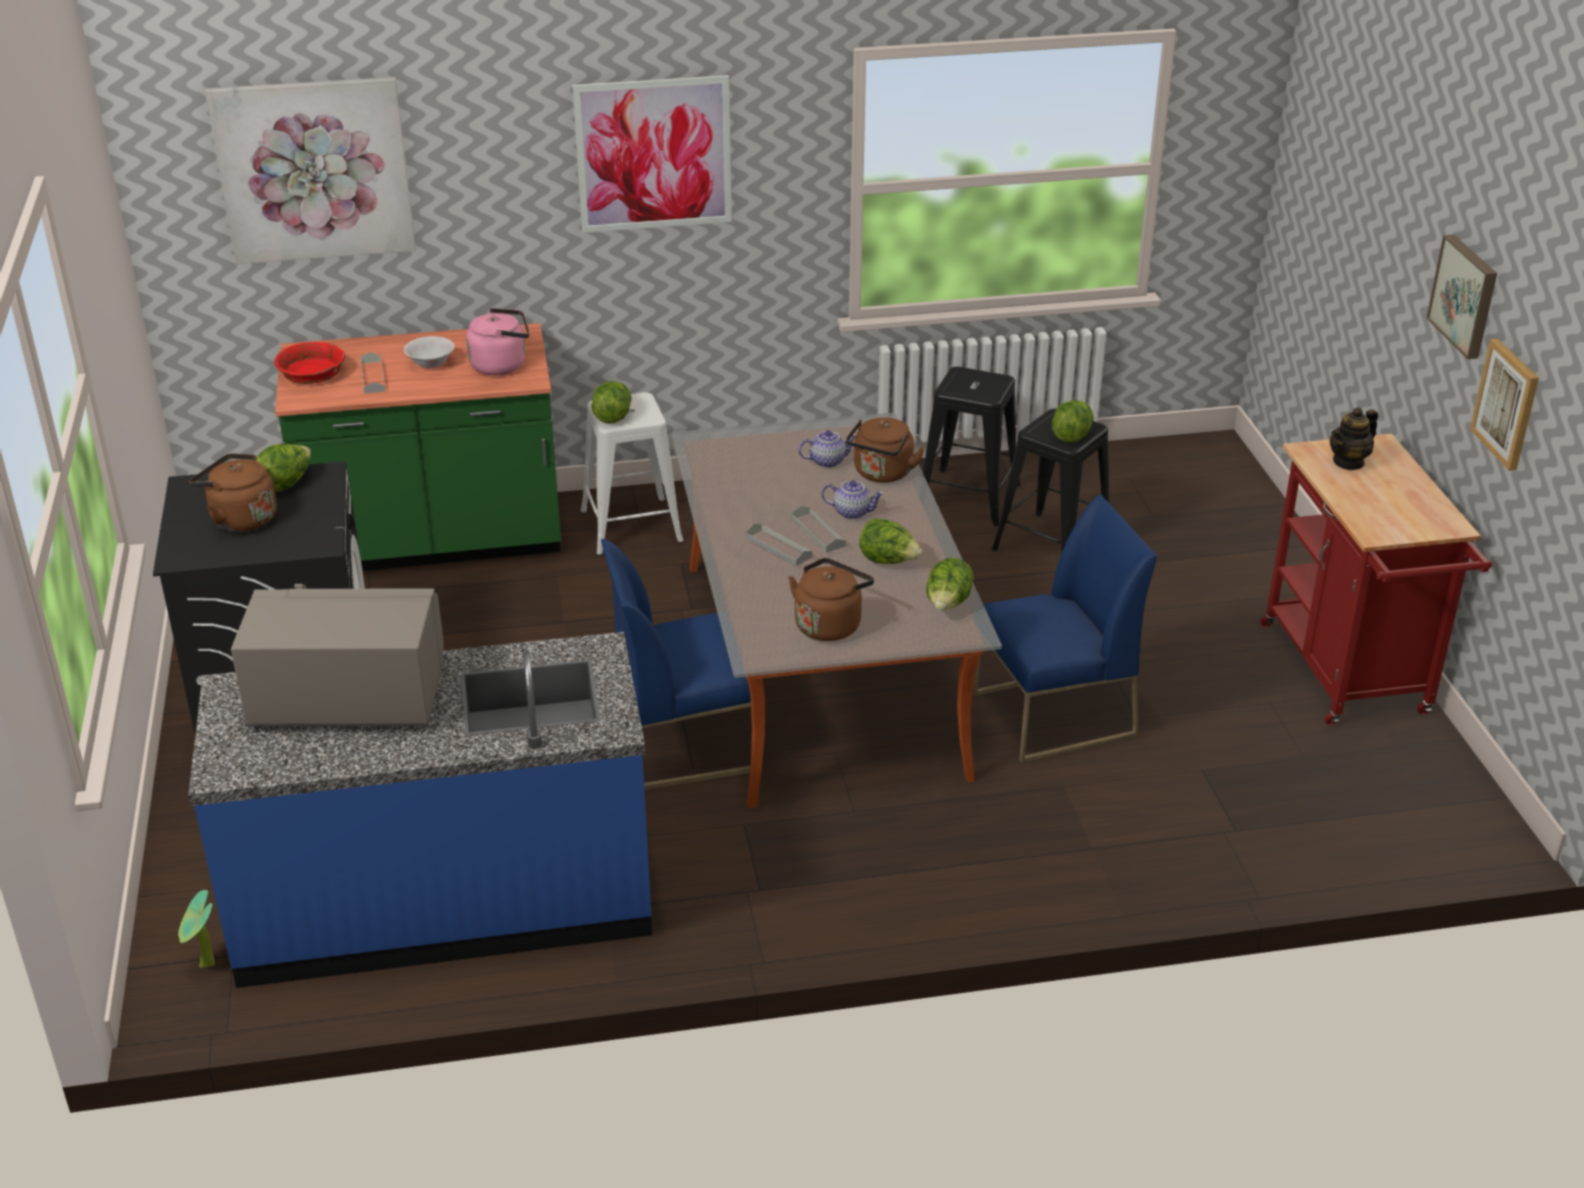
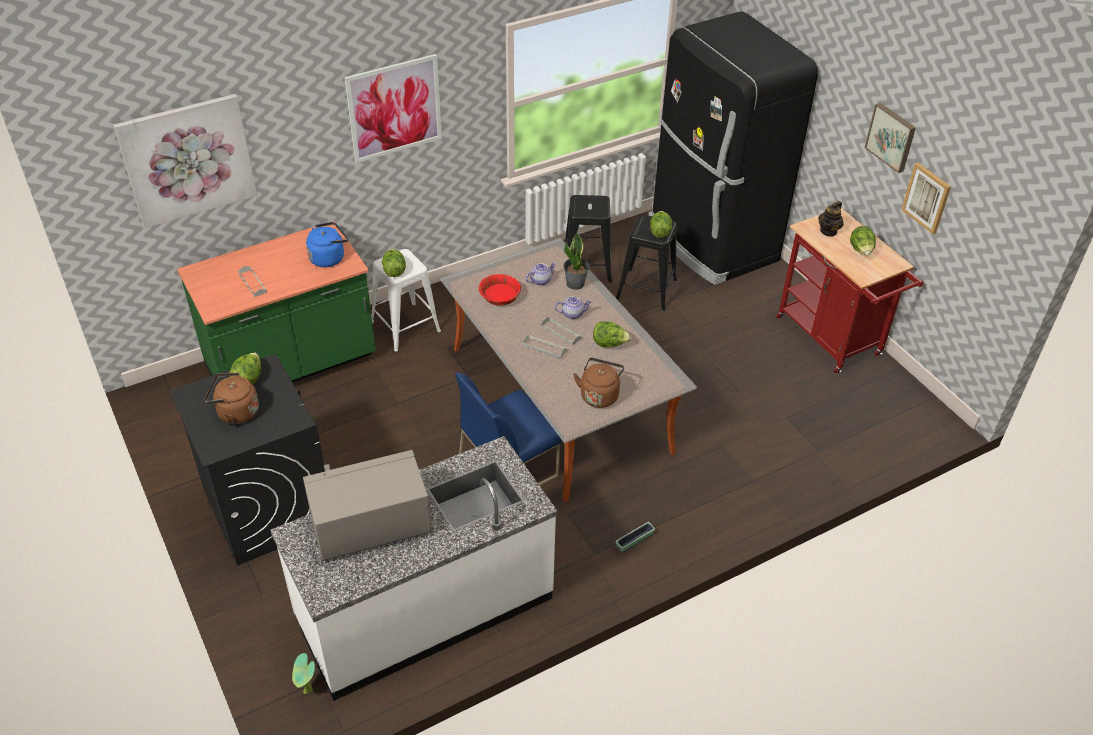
camera: 20 degrees left, 10 degrees up
blue counter [188,632,652,988] -> white counter [270,436,558,701]
red bowl [274,342,345,384] -> red bowl moved to [479,274,521,306]
white bowl [404,336,454,368] -> none
pink kettle [466,308,529,375] -> blue kettle [306,222,348,267]
brown kettle [846,417,924,483] -> potted plant [564,232,589,290]
lettuce [926,558,974,610] -> lettuce moved to [850,226,876,256]
blue chair [973,495,1157,763] -> none
none -> planter [616,522,655,553]
none -> black fridge [649,11,818,285]

